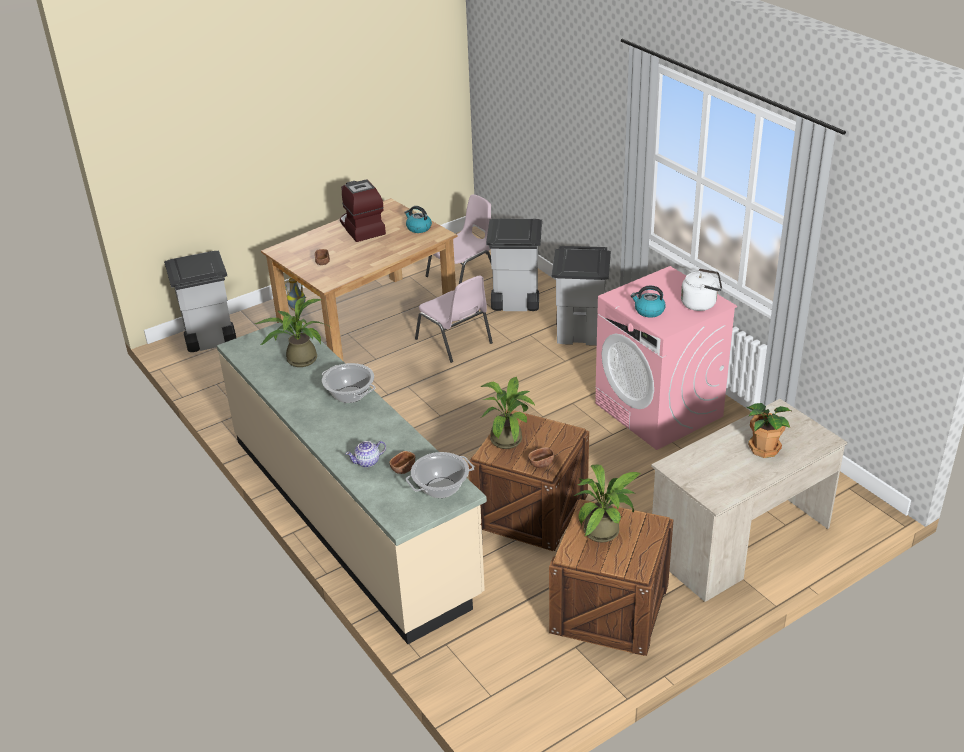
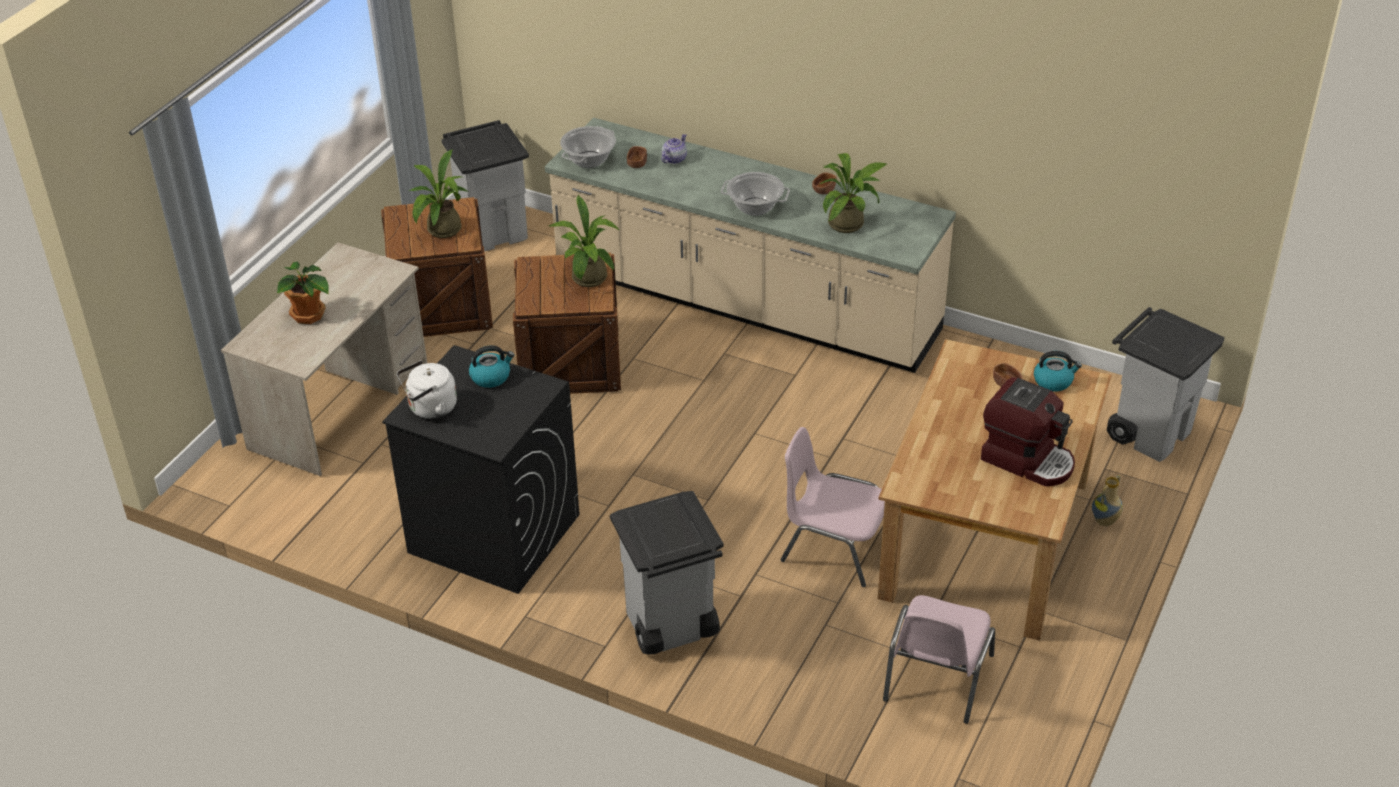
camera: 150 degrees right, 5 degrees up
kettle [404,206,432,233] -> kettle moved to [1034,351,1082,392]
grey trash can [486,219,542,311] -> grey trash can moved to [442,120,529,252]
brown bowl [528,447,554,468] -> brown bowl moved to [812,172,837,194]
pink washing machine [595,266,737,450] -> black washing machine [382,345,580,594]

